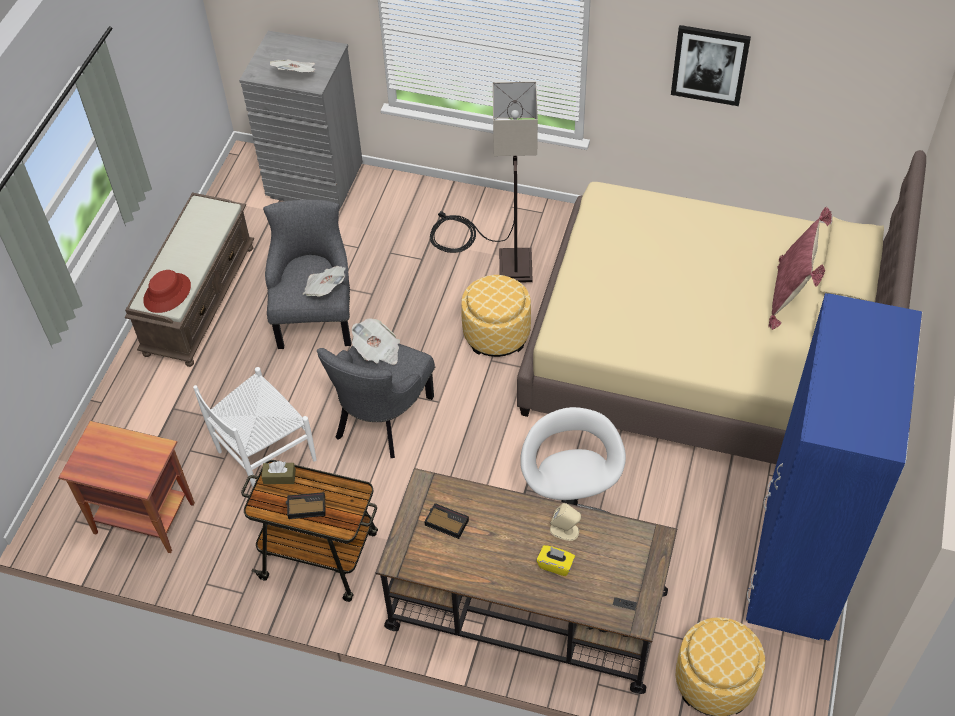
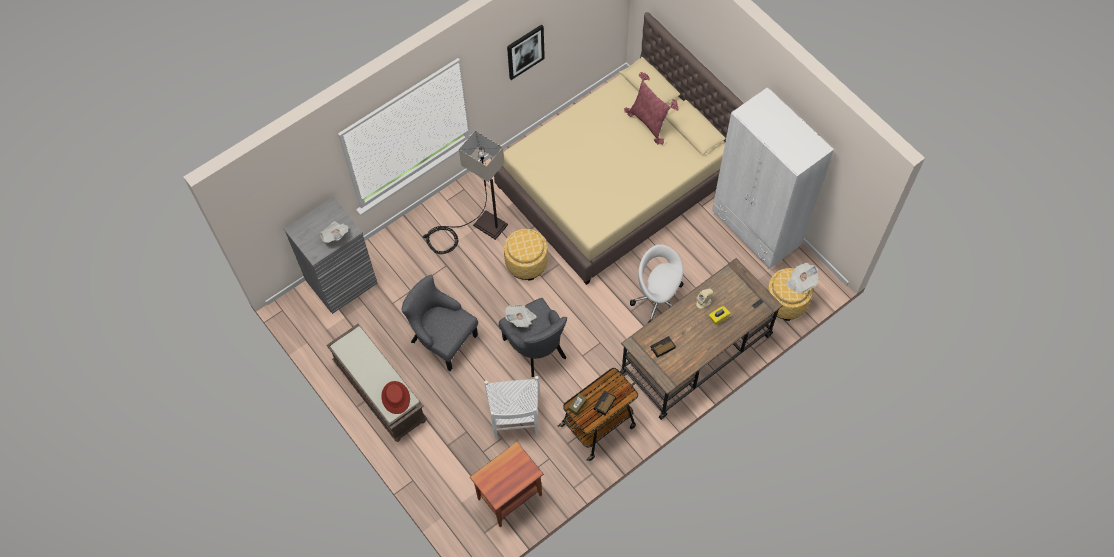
camera: 55 degrees left, 10 degrees up
newspaper [303,266,346,297] -> newspaper moved to [786,263,819,294]
blue wardrobe [746,293,922,641] -> white wardrobe [712,87,834,269]

